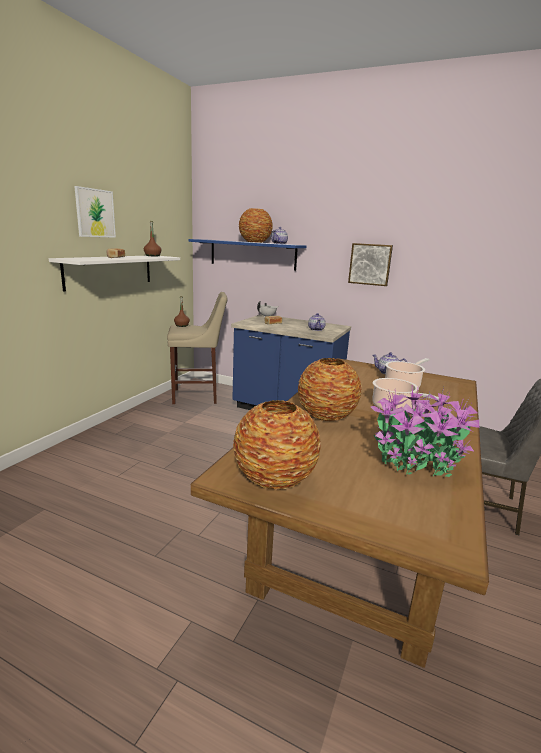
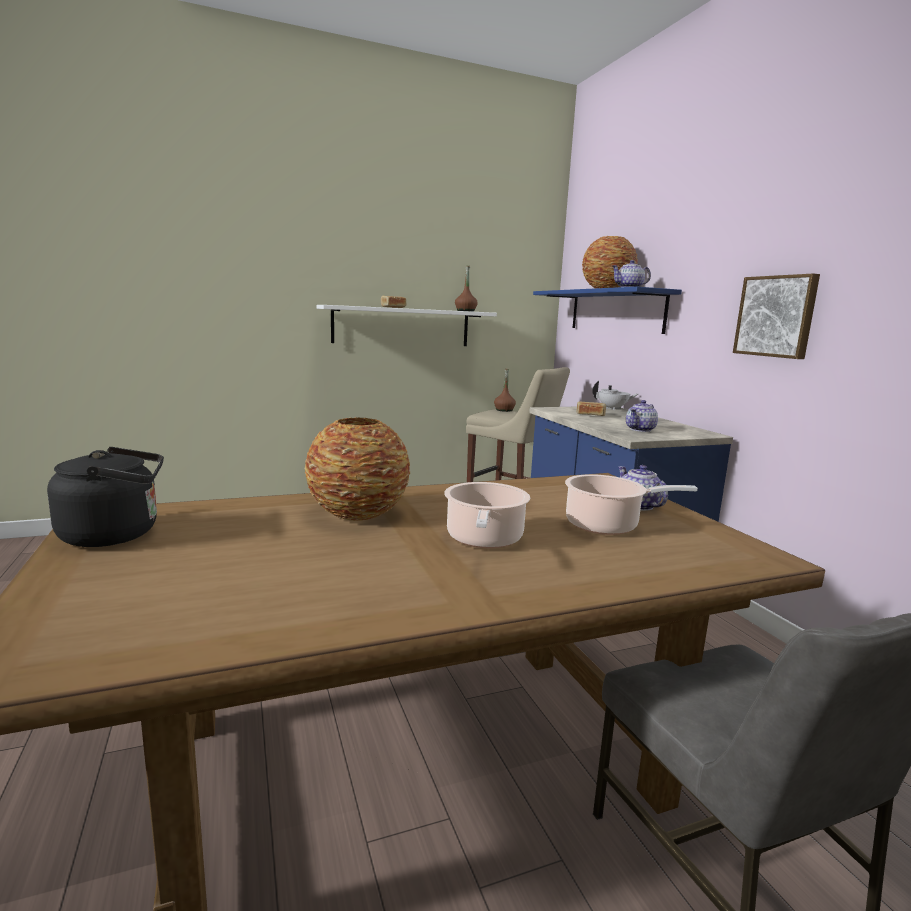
camera: 45 degrees right, 5 degrees down
picture [74,186,116,238] -> none
vase [233,400,321,490] -> black kettle [47,447,164,547]
potted plant [371,384,480,477] -> none

